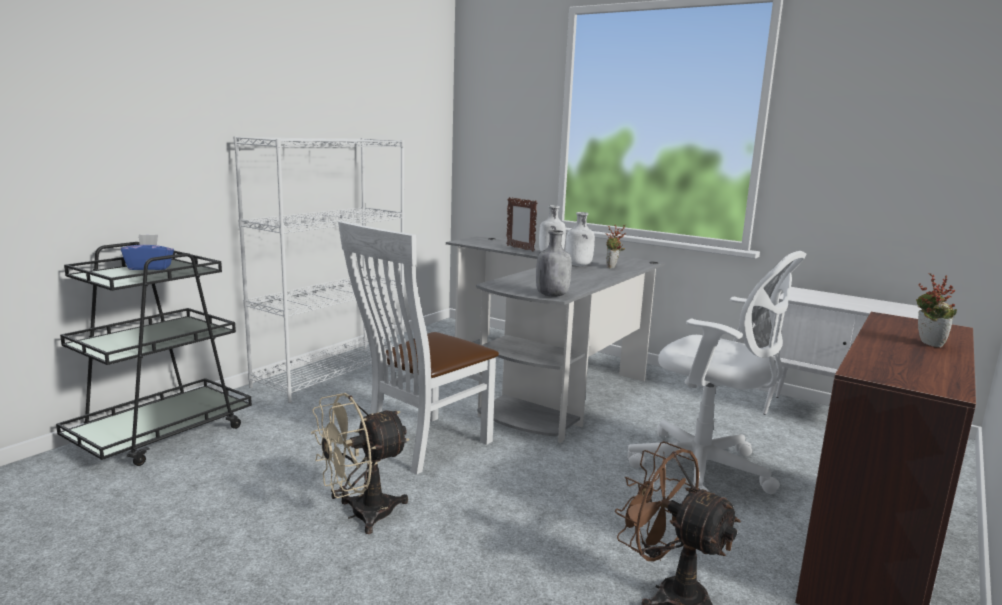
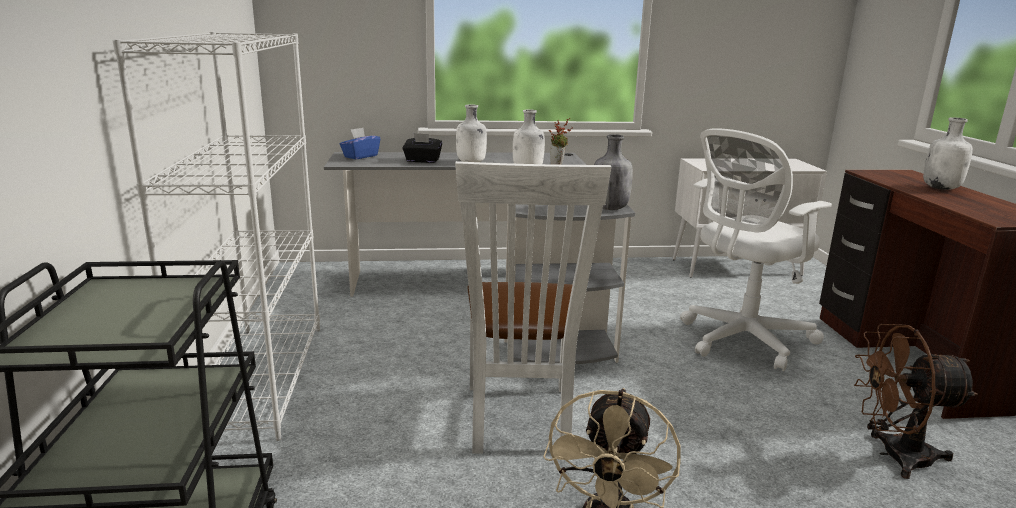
camera: 40 degrees left, 5 degrees up
blue tissue box [121,235,174,270] -> blue tissue box moved to [340,128,380,159]
picture frame [506,197,537,252] -> black tissue box [402,133,442,163]
white office chair [628,251,806,494] -> white office chair turned 150 degrees clockwise [680,128,832,371]
potted plant [916,273,957,348] -> white bottle [923,117,973,190]

